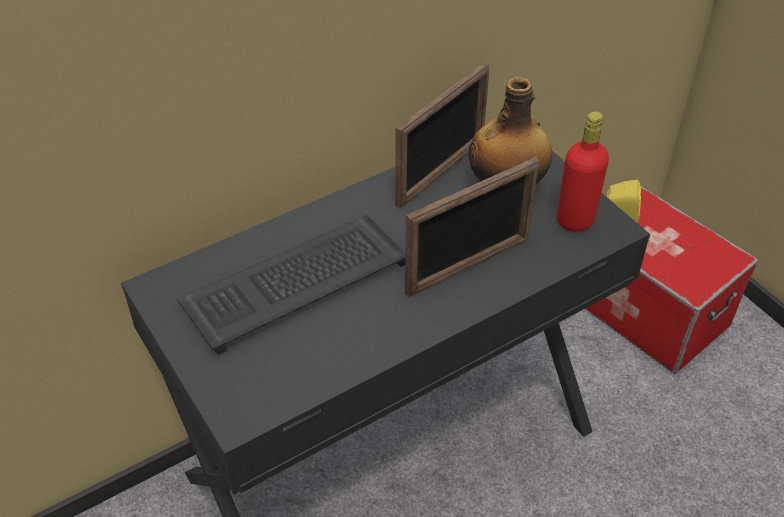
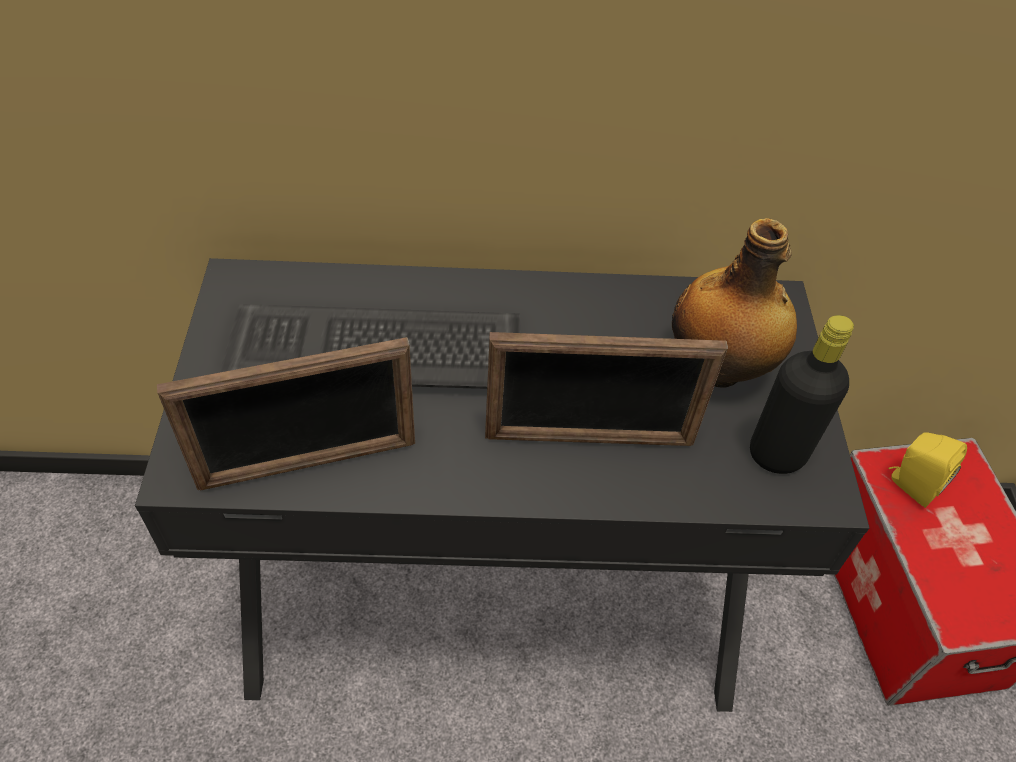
camera: 30 degrees right, 5 degrees up
picture frame [395,62,490,208] -> picture frame moved to [157,337,415,490]
red bottle [557,111,609,232] -> black bottle [750,315,854,474]

